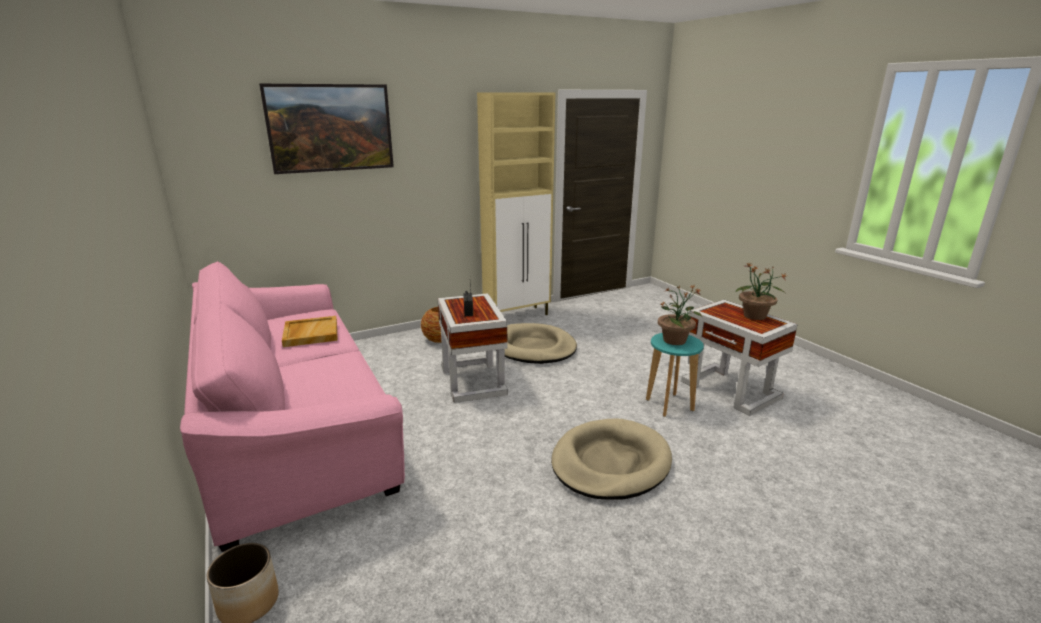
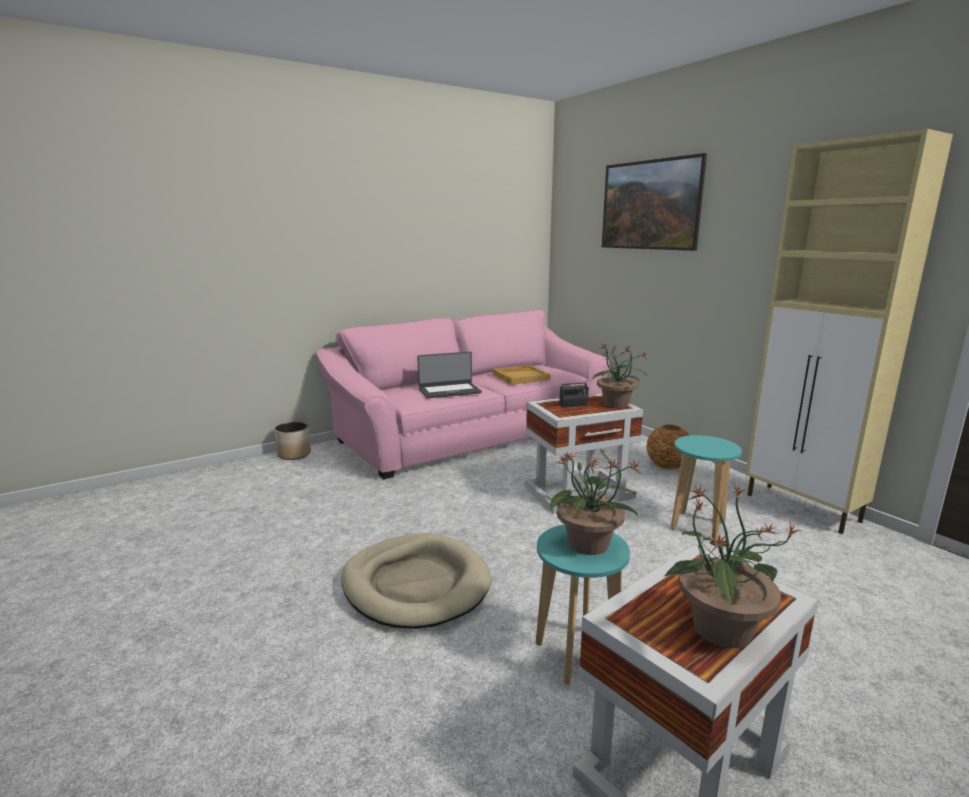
camera: 85 degrees right, 5 degrees down
beige dog bed [496,323,577,364] -> turquoise stool [671,435,742,540]
none -> laptop [417,352,482,398]
none -> potted plant [593,344,647,408]

